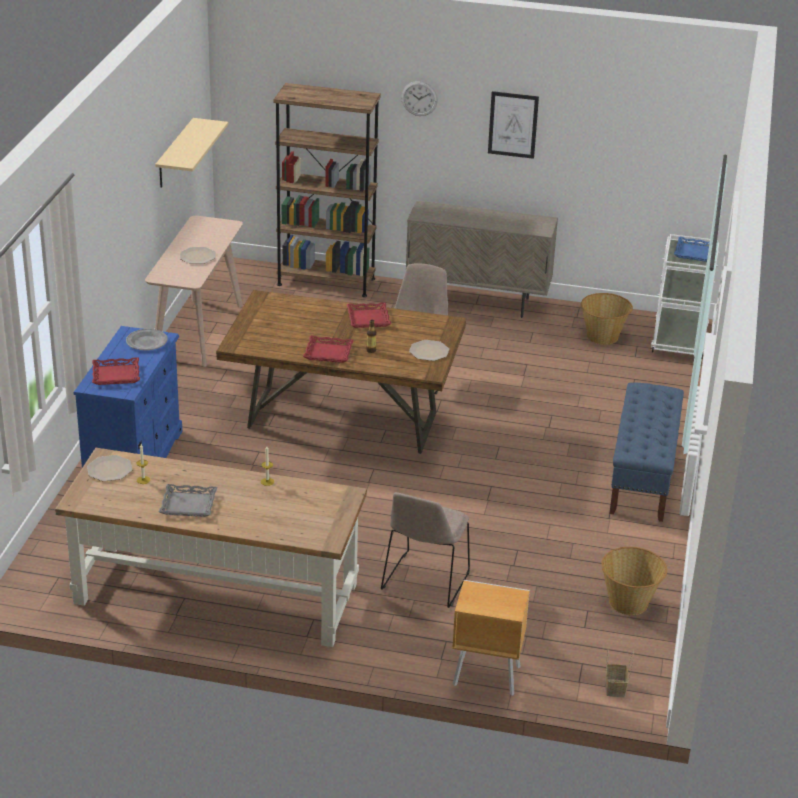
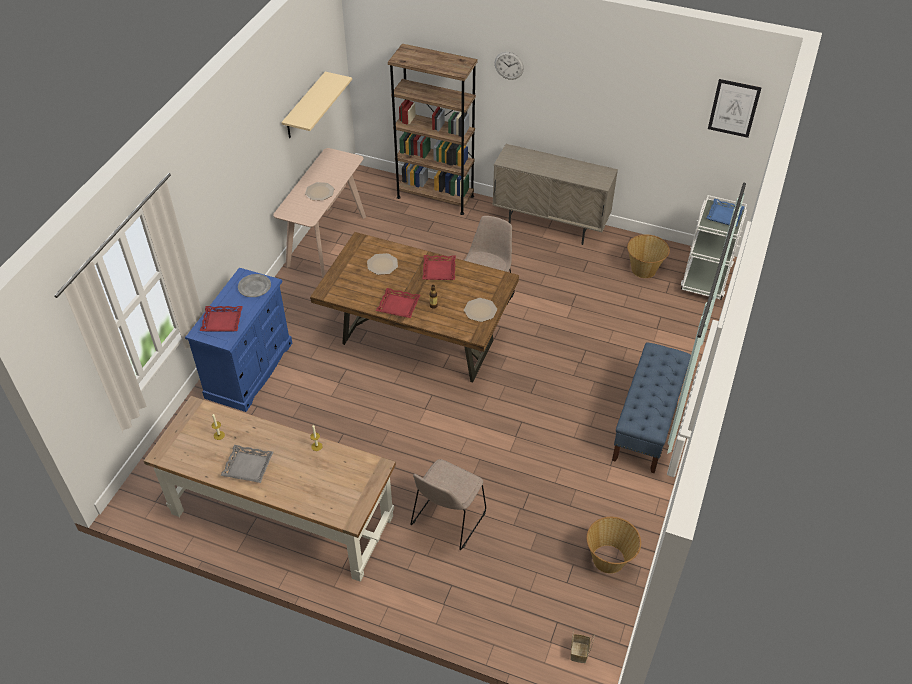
camera: 10 degrees right, 15 degrees up
plate [87,455,132,482] -> plate moved to [367,253,398,275]
brown nightstand [452,580,530,696] -> none
picture [488,91,539,159] -> picture moved to [708,79,762,138]

